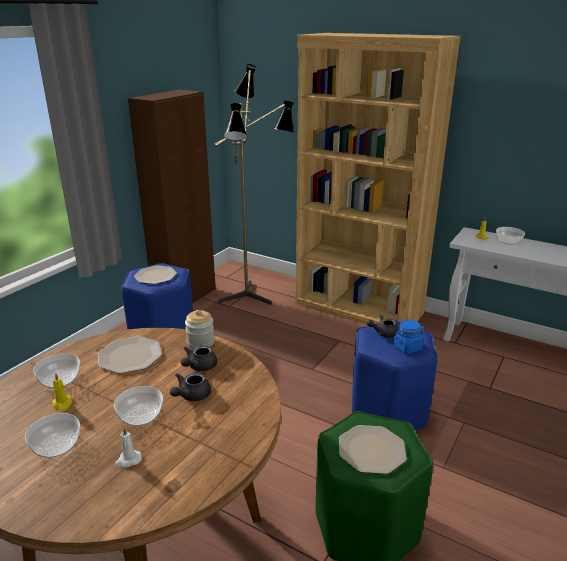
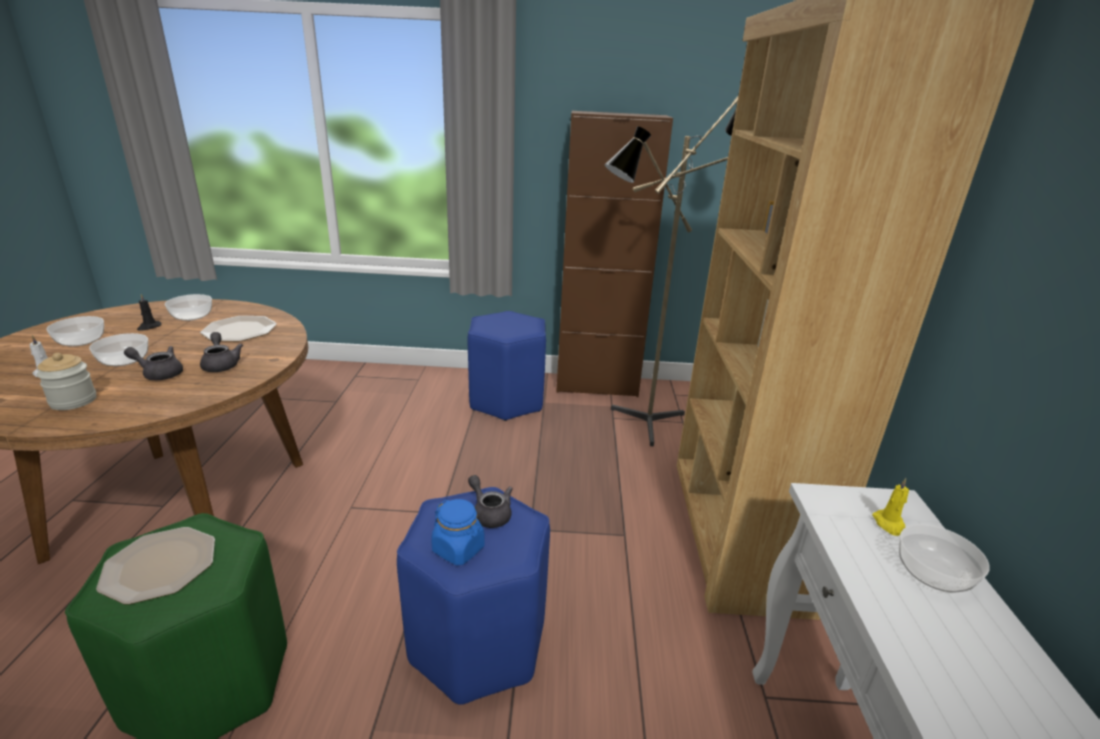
camera: 60 degrees right, 0 degrees up
yellow candle [52,373,72,411] -> black candle [137,294,162,331]
plate [134,266,177,284] -> none
grey teapot [181,345,217,371] -> grey teapot turned 60 degrees clockwise [200,332,243,372]
jar [185,310,215,349] -> jar moved to [37,353,96,410]

